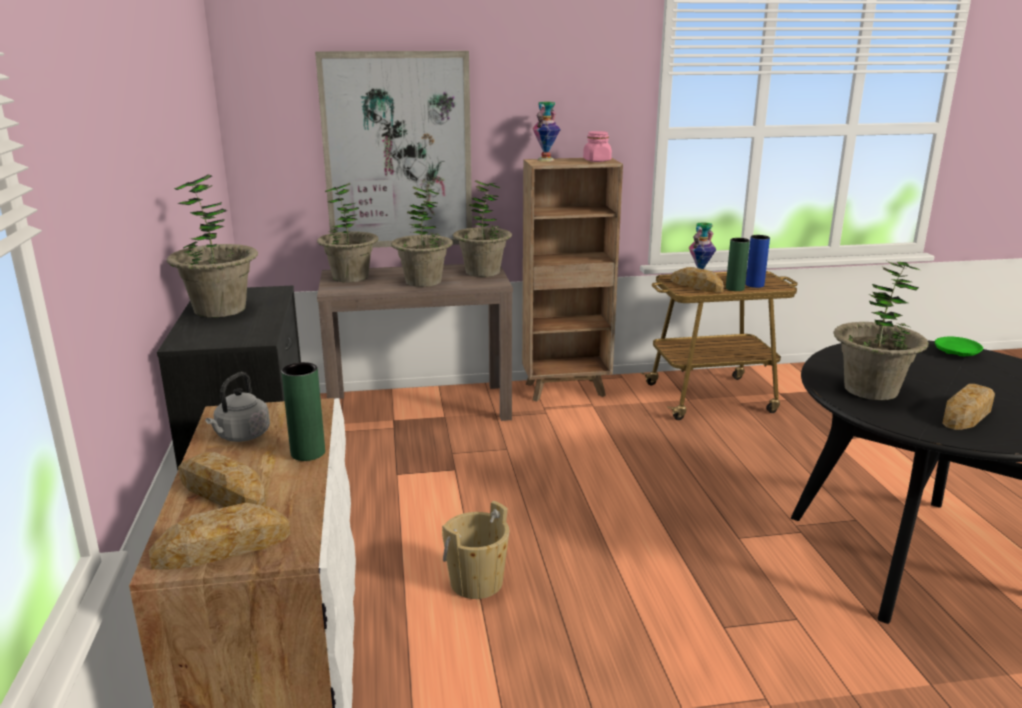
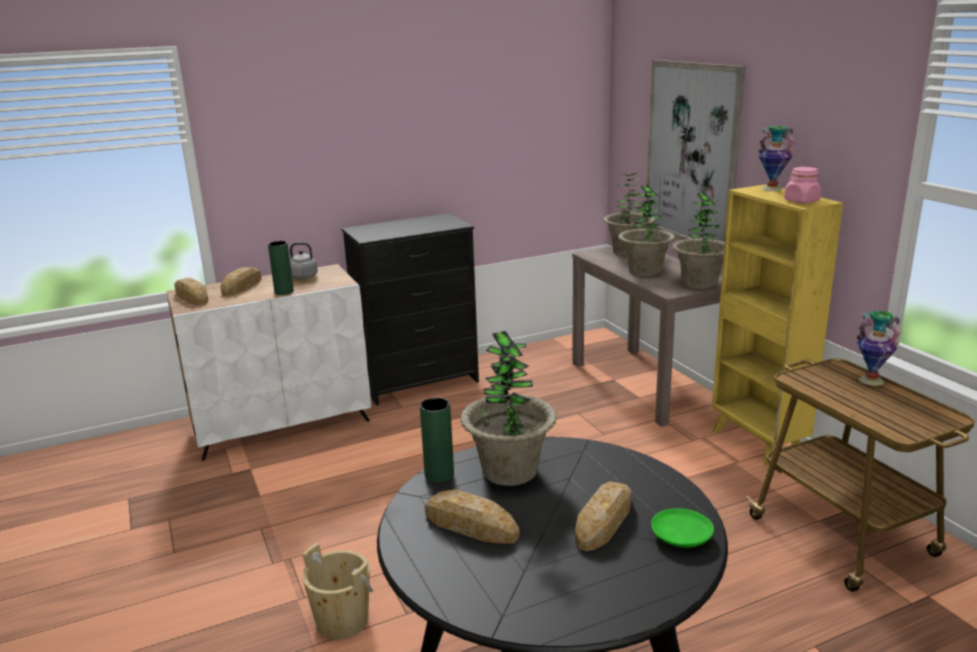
camera: 75 degrees right, 0 degrees up
potted plant [167,174,258,318] -> none
beige bucket [442,501,509,599] -> beige bucket moved to [302,543,373,639]
brown bookcase [522,158,623,402] -> yellow bookcase [712,184,843,466]
bread [670,267,724,293] -> bread moved to [575,482,631,551]
green vase [726,238,750,291] -> green vase moved to [420,397,454,483]
blue vase [746,235,770,288] -> none

